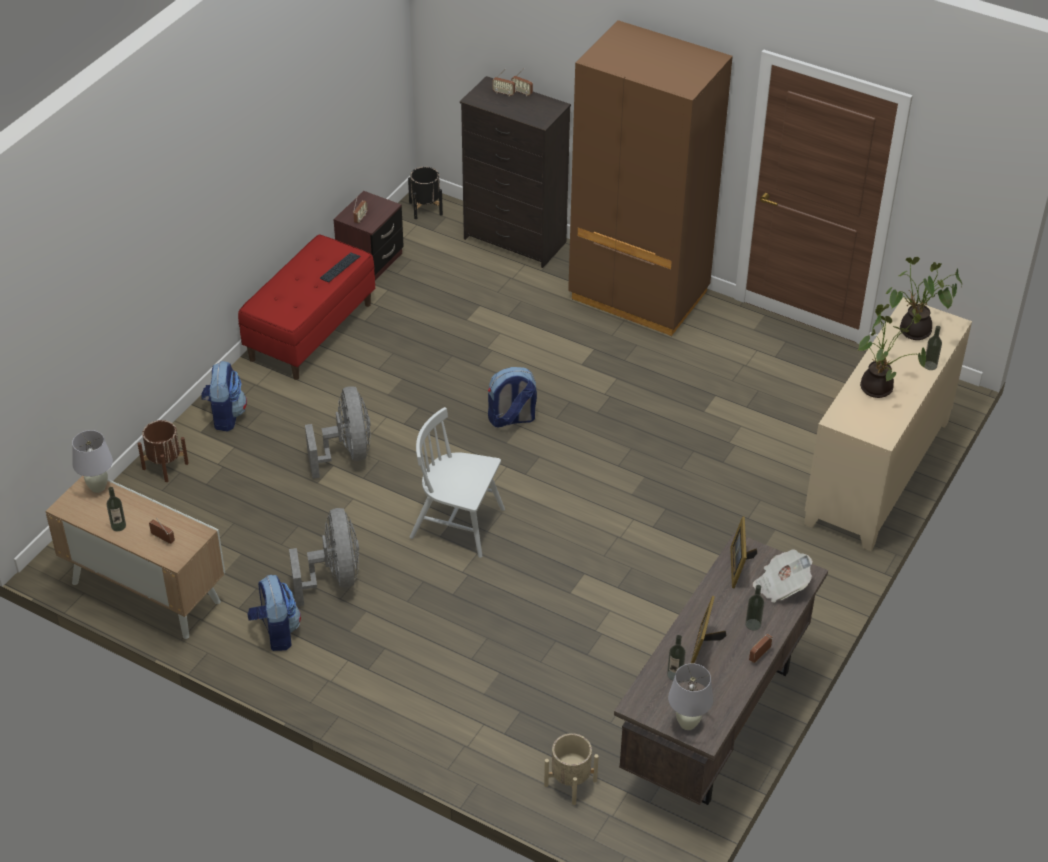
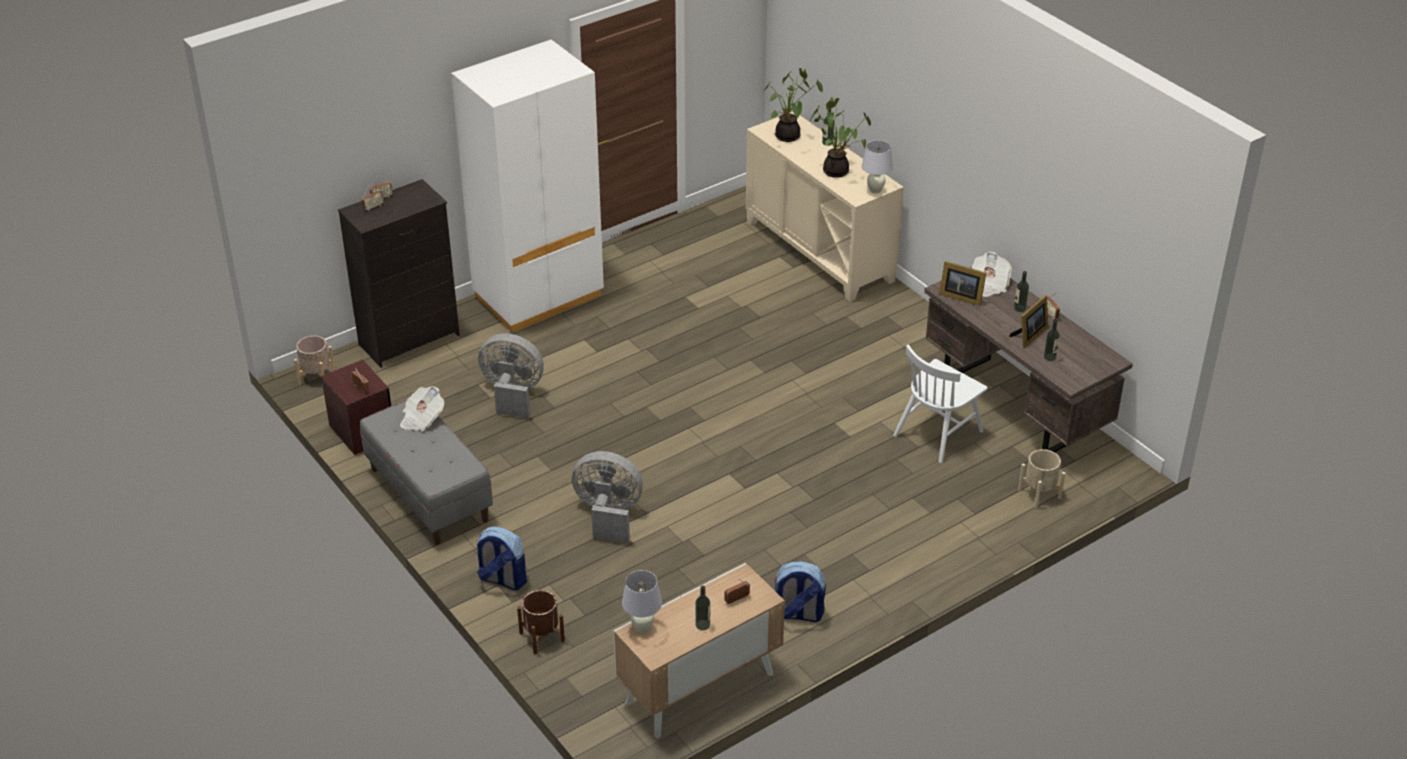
camera: 65 degrees left, 5 degrees down
red bench [238,234,375,380] -> grey bench [360,400,493,545]
grey fan [289,508,359,606] -> grey fan moved to [478,333,544,418]
keyboard [320,253,360,282] -> newspaper [400,386,444,432]
black planter [408,167,443,219] -> beige planter [294,336,335,385]
white chair [410,407,505,558] -> white chair moved to [893,344,987,463]
backpack [488,367,537,428] -> none
brown wardrobe [568,20,733,336] -> white wardrobe [451,40,604,332]
white table lamp [668,663,713,730] -> white table lamp moved to [862,140,893,194]
picture frame [691,596,727,664] -> picture frame turned 90 degrees counterclockwise [1009,295,1048,349]

